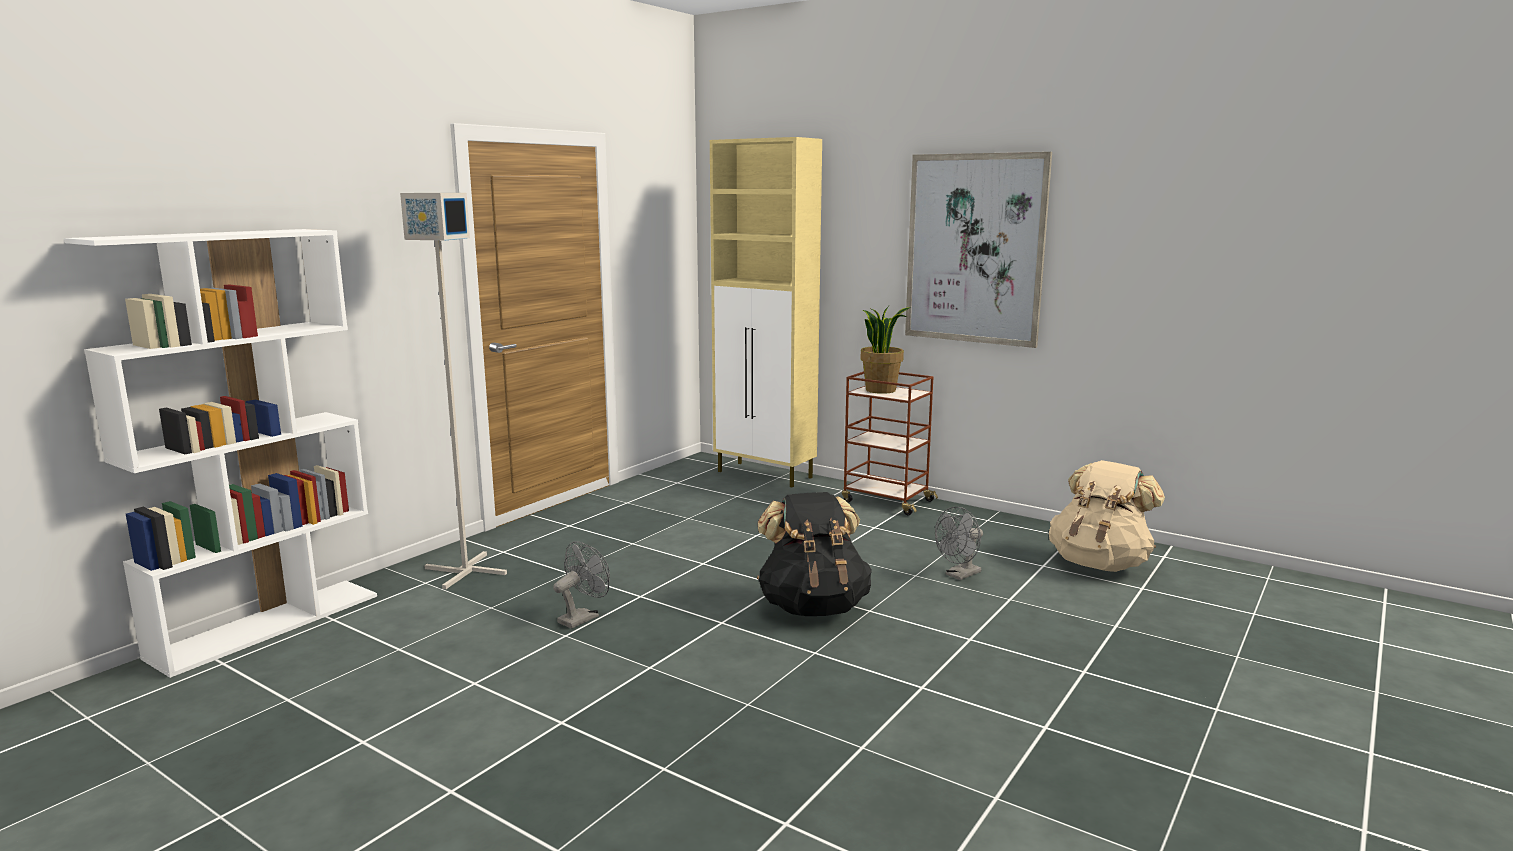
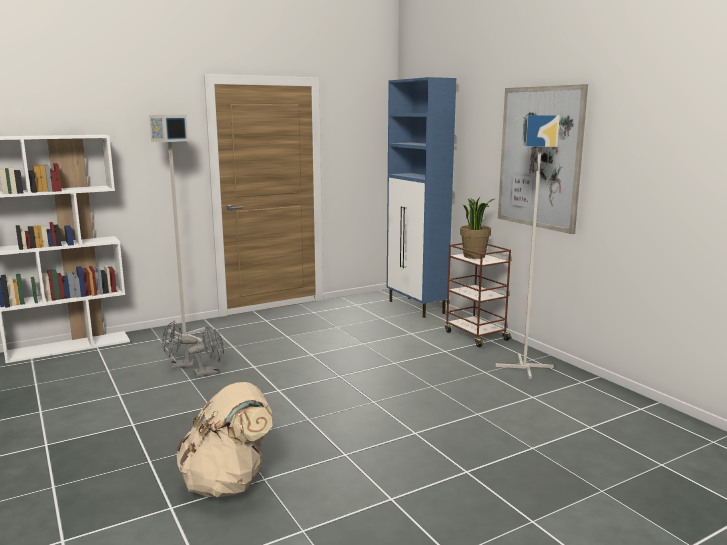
camera: 25 degrees right, 0 degrees up
beige cabinet [710,137,822,487] -> blue cabinet [387,77,456,318]
black backpack [757,492,872,616] -> none
grey fan [935,507,983,580] -> grey fan moved to [162,320,198,368]
beige backpack [1049,460,1165,572] -> beige backpack moved to [176,382,273,497]
none -> grey floor lamp [495,115,560,379]

